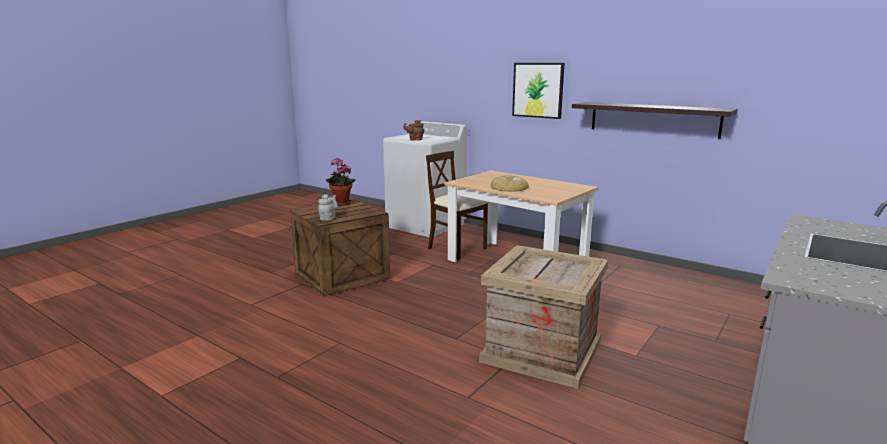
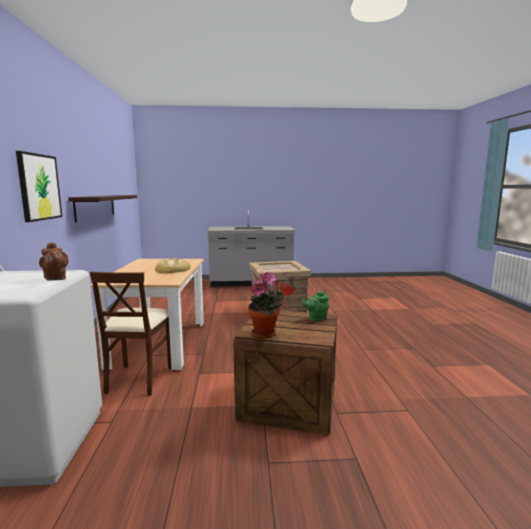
camera: 130 degrees left, 5 degrees down
grey teapot [318,194,338,221] -> green teapot [302,291,329,321]

